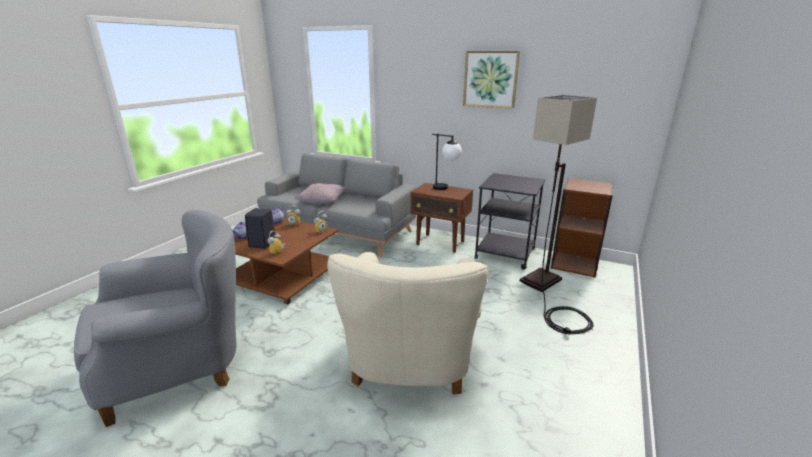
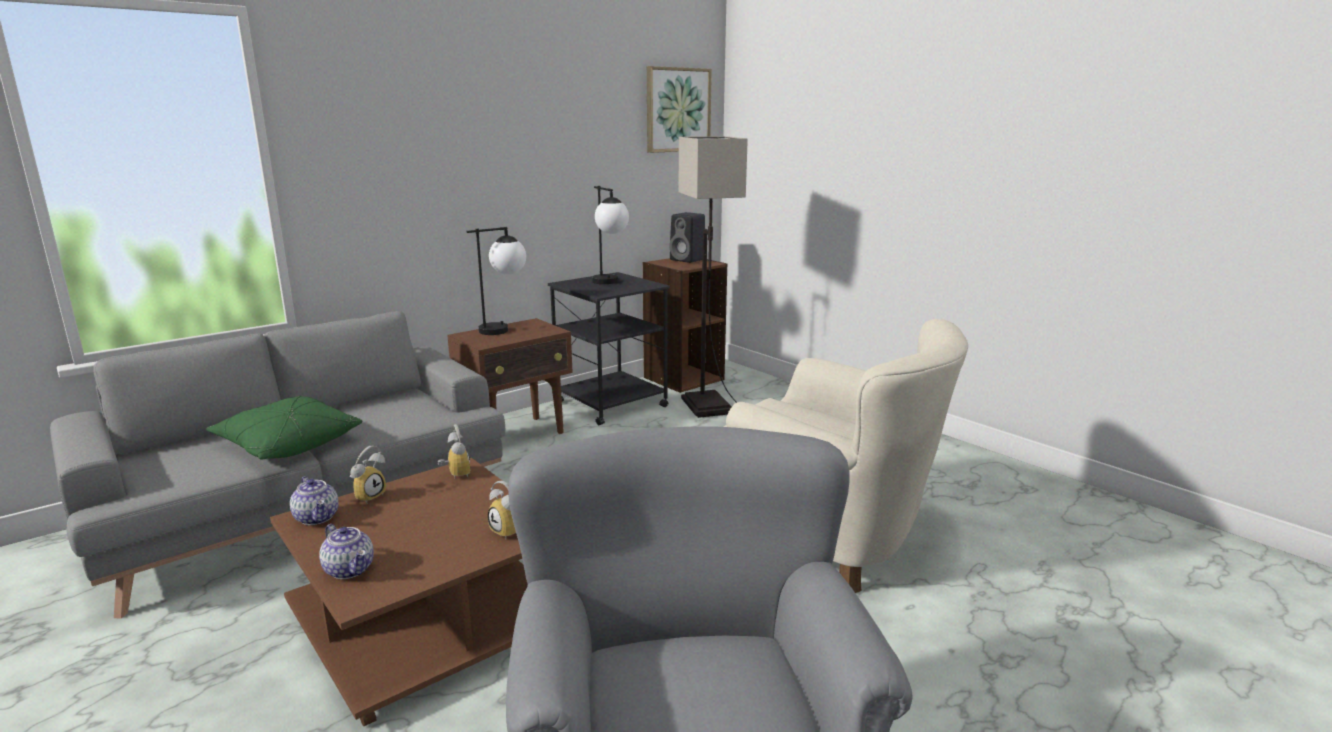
camera: 65 degrees left, 5 degrees down
black speaker [245,208,276,249] -> black speaker moved to [669,212,705,263]
purple pillow [294,183,347,204] -> green pillow [206,396,362,460]
picture [463,51,520,109] -> picture moved to [647,66,712,153]
none -> table lamp [592,186,629,284]

